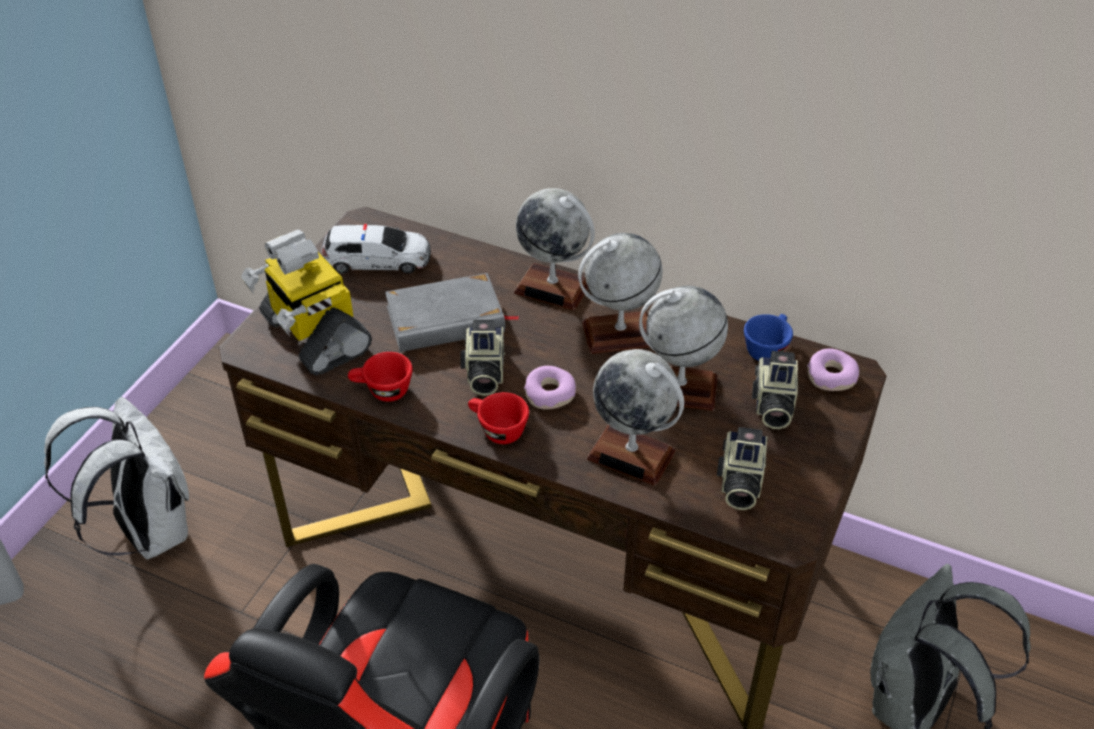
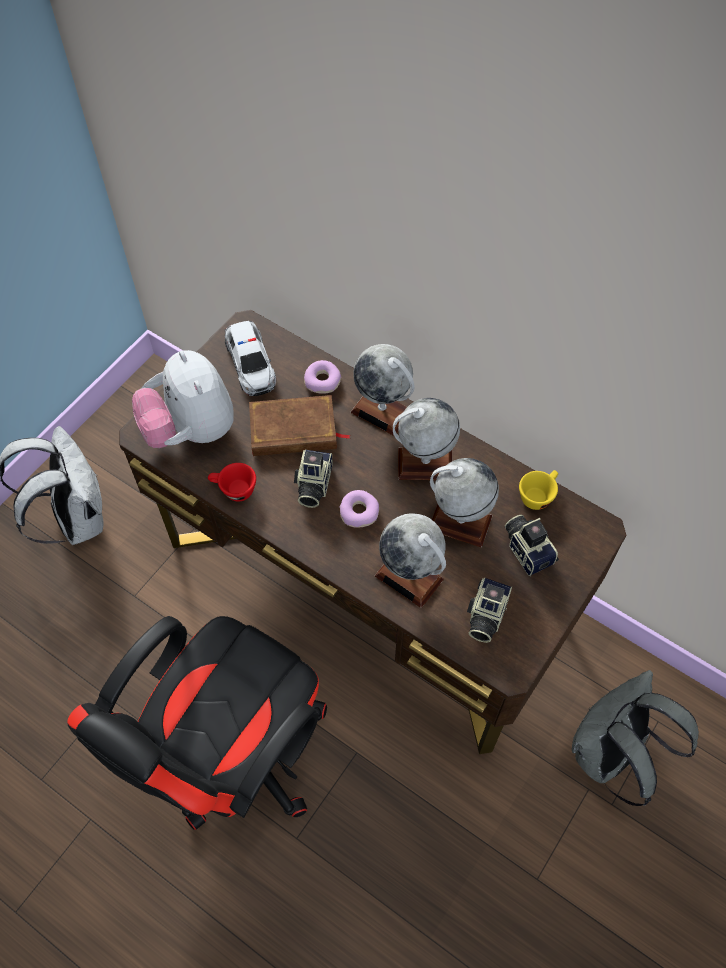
camera: 10 degrees right, 15 degrees up
toy robot [241,230,372,376] -> plush toy [132,350,233,448]
toy car [320,224,431,274] -> toy car turned 60 degrees clockwise [225,321,276,396]
grey book [385,273,520,352] -> brown book [249,395,351,456]
red cup [468,392,529,444] -> none
blue cup [744,314,793,361] -> yellow cup [519,470,558,510]
camera [752,351,798,429] -> camera turned 135 degrees clockwise [505,515,559,576]
donut [807,348,859,391] -> donut moved to [304,360,341,394]

